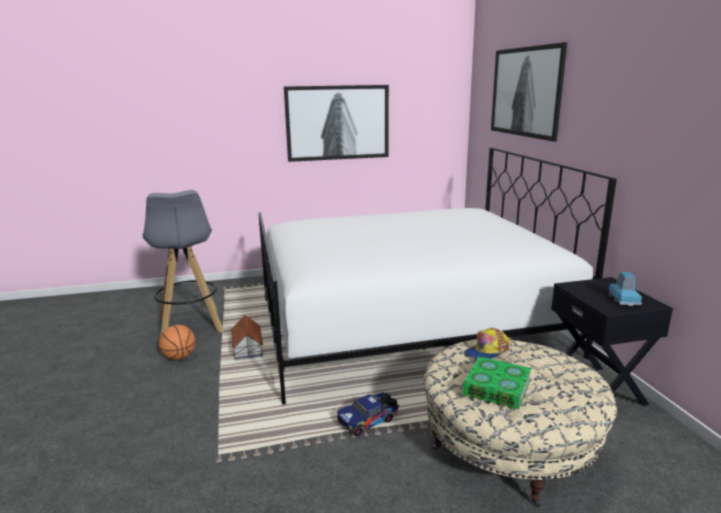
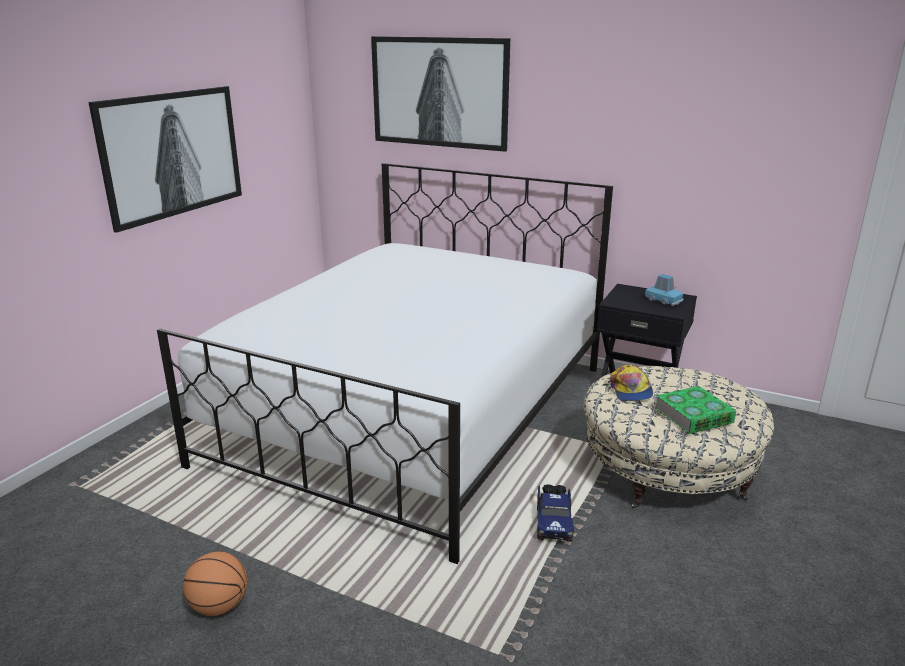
camera: 50 degrees left, 5 degrees up
grey stool [143,190,224,334] -> none
toy house [231,315,264,360] -> none

